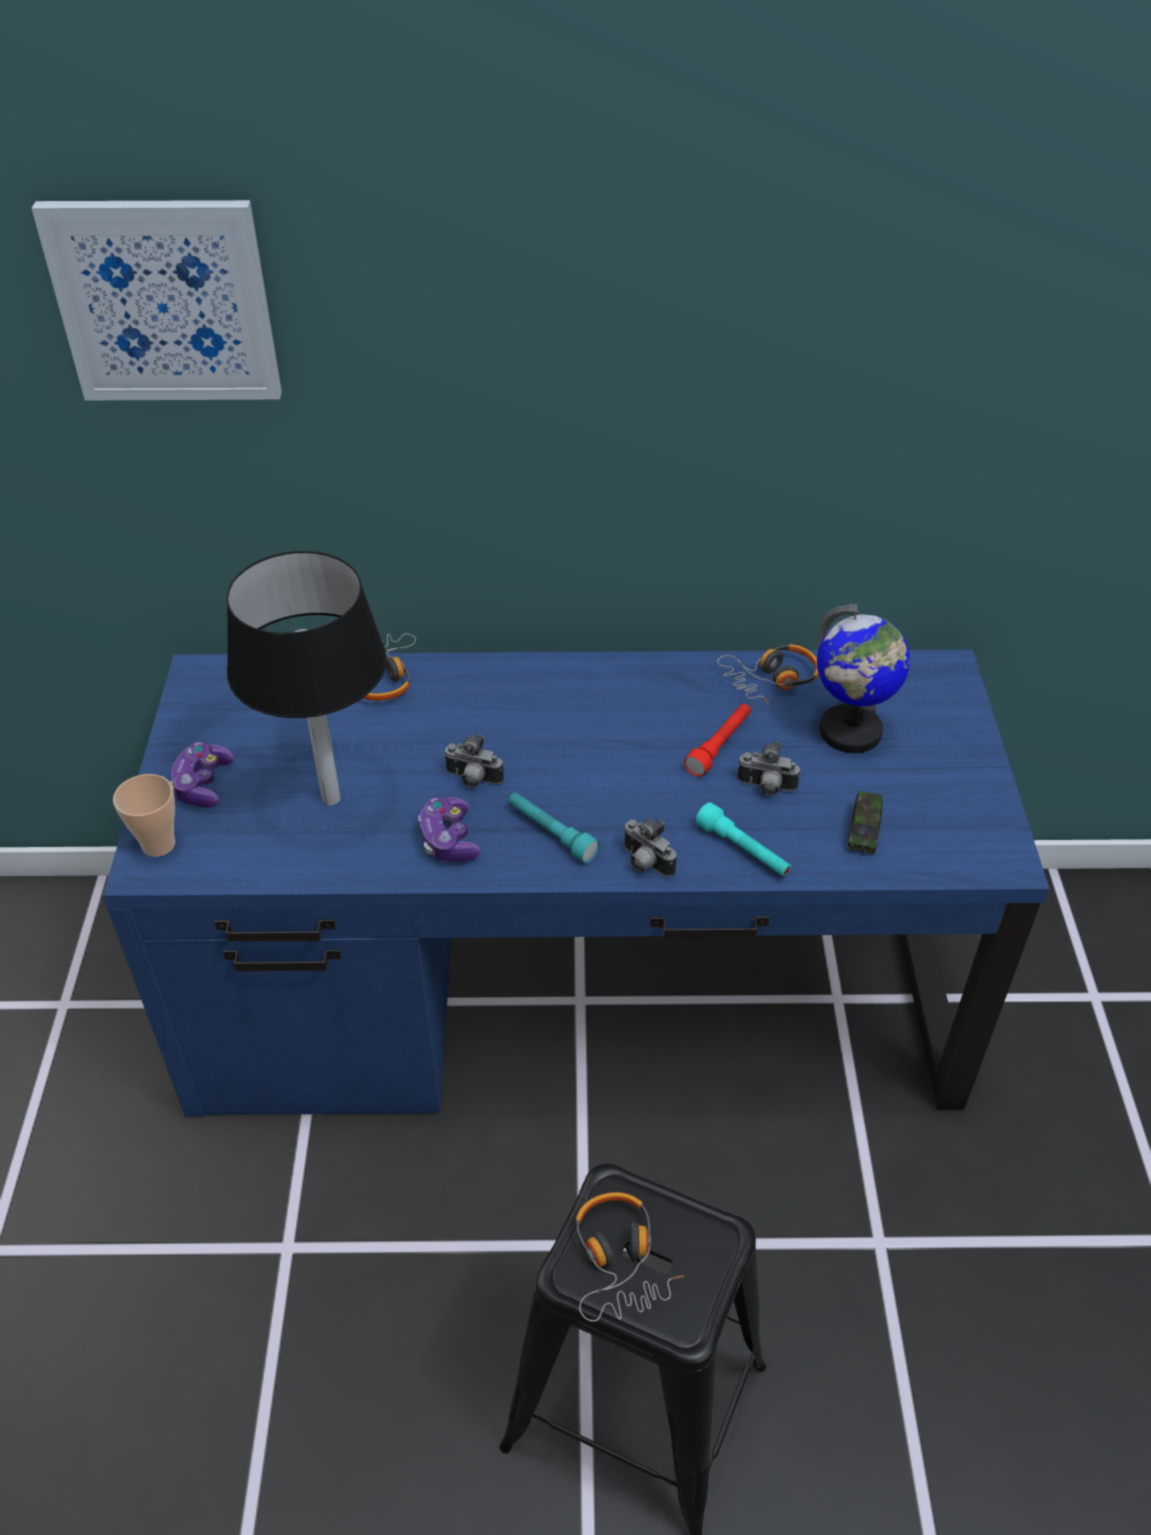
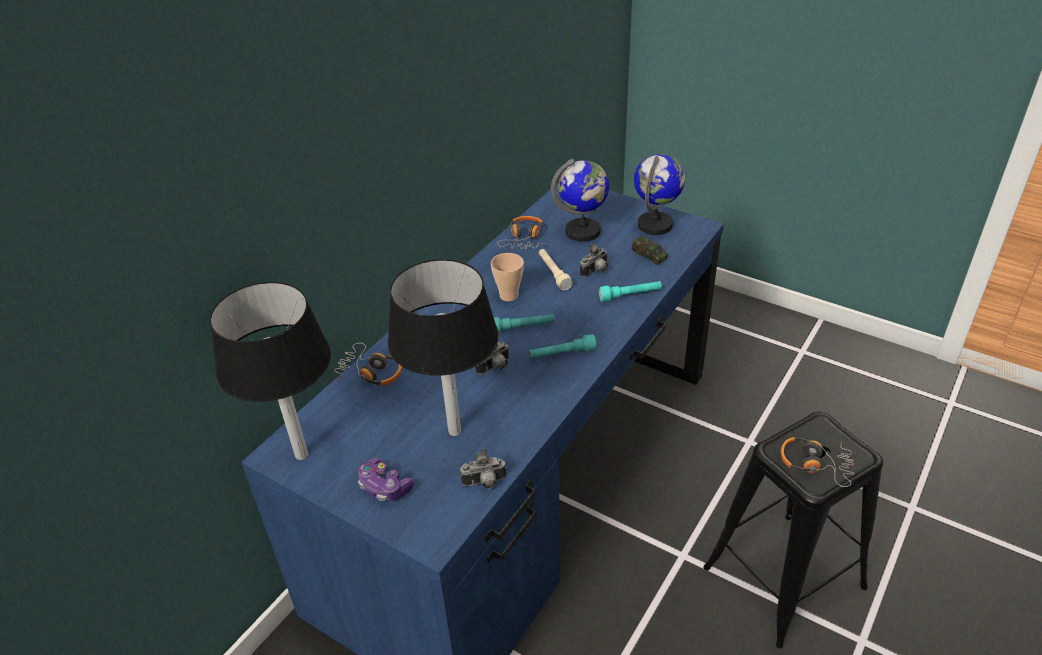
camera: 55 degrees left, 5 degrees down
picture [31,200,282,400] -> none
cup [113,774,175,857] -> cup moved to [491,253,524,301]
game controller [418,797,481,862] -> none
camera [623,819,677,877] -> camera moved to [460,448,507,489]
red flashlight [684,704,751,776] -> beige flashlight [539,249,573,290]
none -> black table lamp [210,282,331,460]
none -> turquoise flashlight [494,314,555,333]
none -> globe [634,154,685,235]

